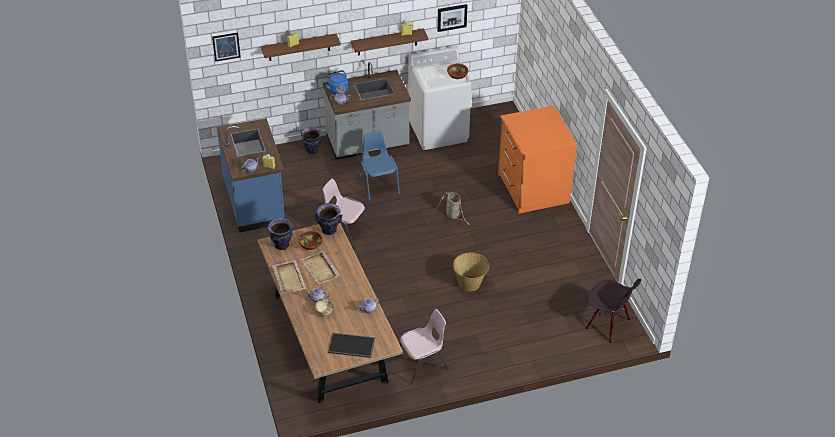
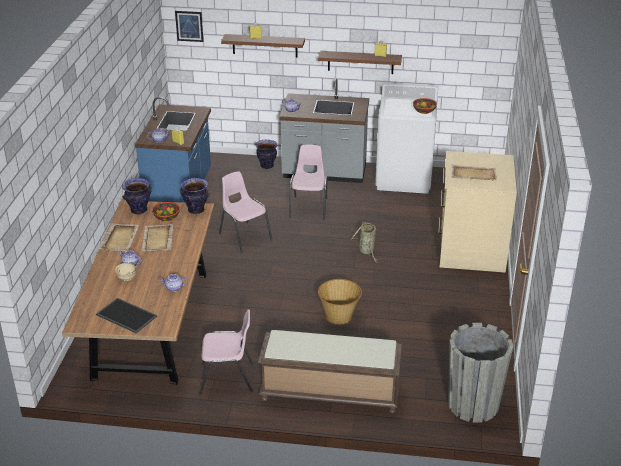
camera: 25 degrees right, 10 degrees down
blue kettle [325,70,348,95] -> none
blue chair [359,131,400,201] -> pink chair [289,145,327,220]
picture [437,4,468,32] -> none
orange dresser [498,106,577,214] -> beige dresser [438,151,517,273]
black chair [585,279,641,343] -> grey planter [448,323,513,423]
none -> brown bench [258,330,402,414]
none -> beige tray [452,165,497,181]

